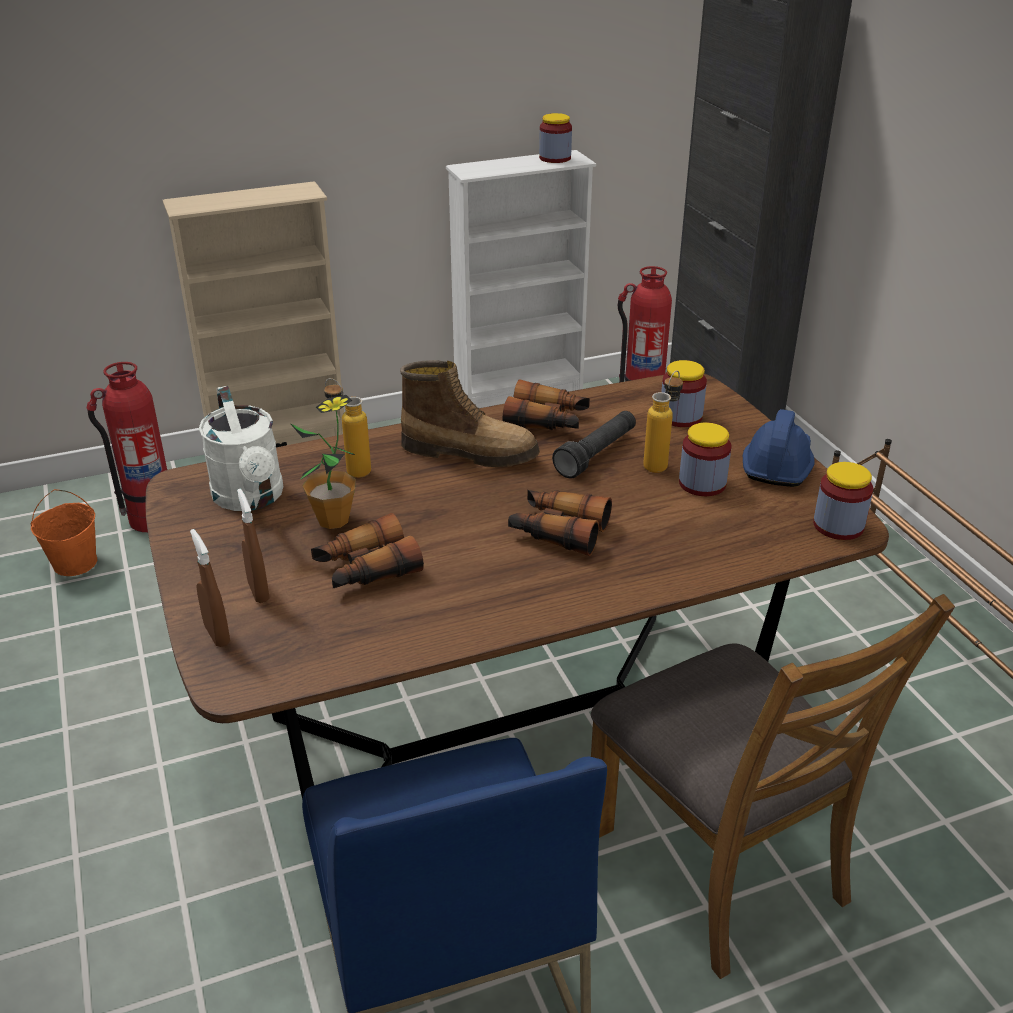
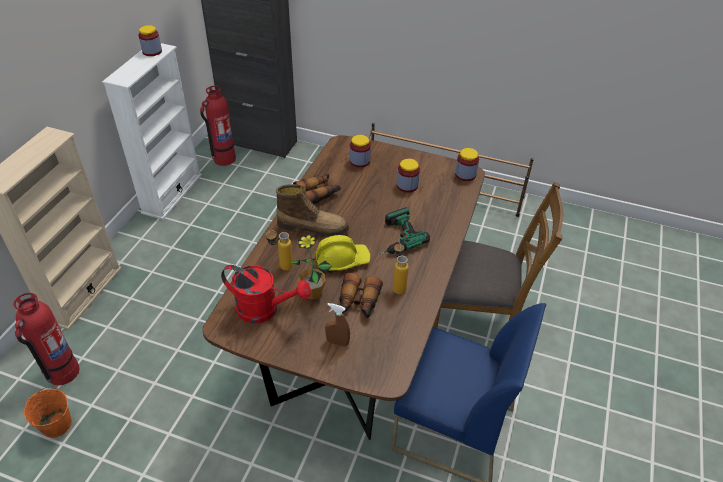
camera: 50 degrees left, 10 degrees up
brown spray bottle [190,529,230,647] -> none
white watering can [199,386,283,511] -> red watering can [221,265,311,323]
boot [400,360,540,467] -> boot turned 45 degrees clockwise [276,184,349,237]
binoculars [508,490,612,556] -> power drill [377,207,430,255]
black flashlight [552,411,636,479] -> none
bottle [643,371,683,473] -> bottle moved to [393,241,409,294]
blue hard hat [743,409,815,487] -> none
none -> yellow hard hat [316,235,370,273]

